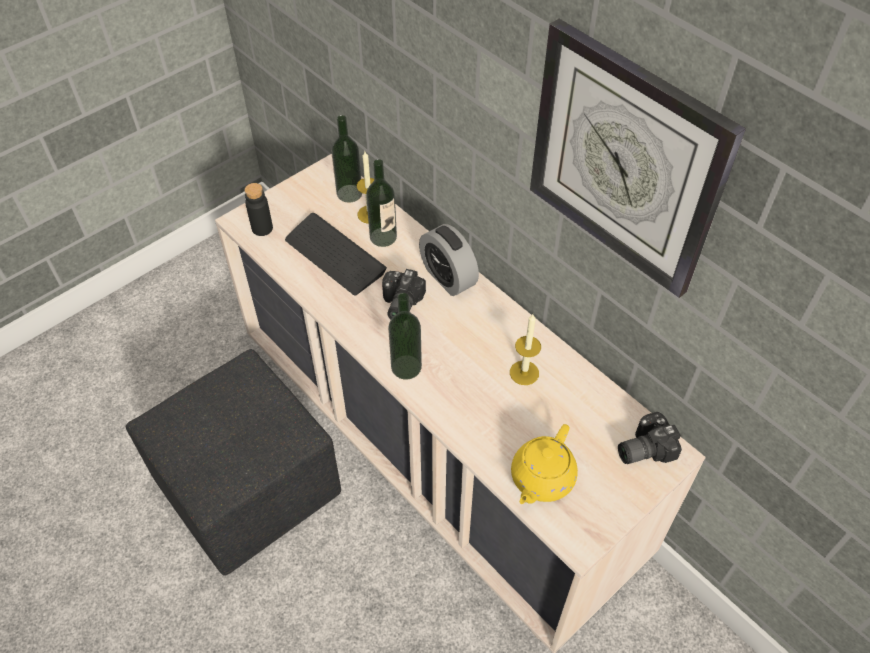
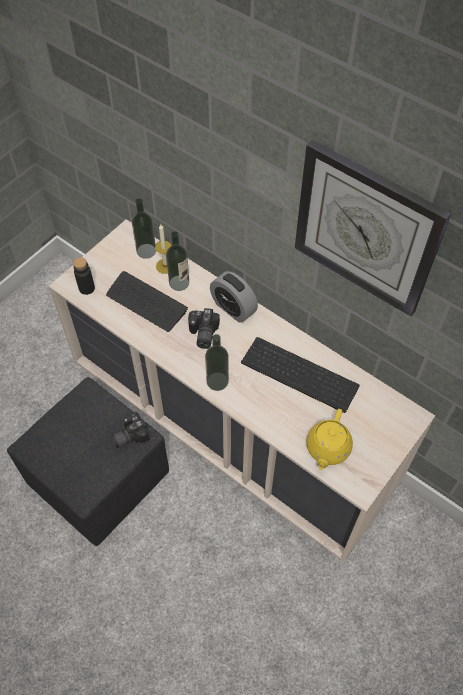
camera: 10 degrees left, 5 degrees up
candle [510,314,541,385] -> keyboard [241,337,360,413]
camera [618,412,682,464] -> camera moved to [111,412,150,448]

